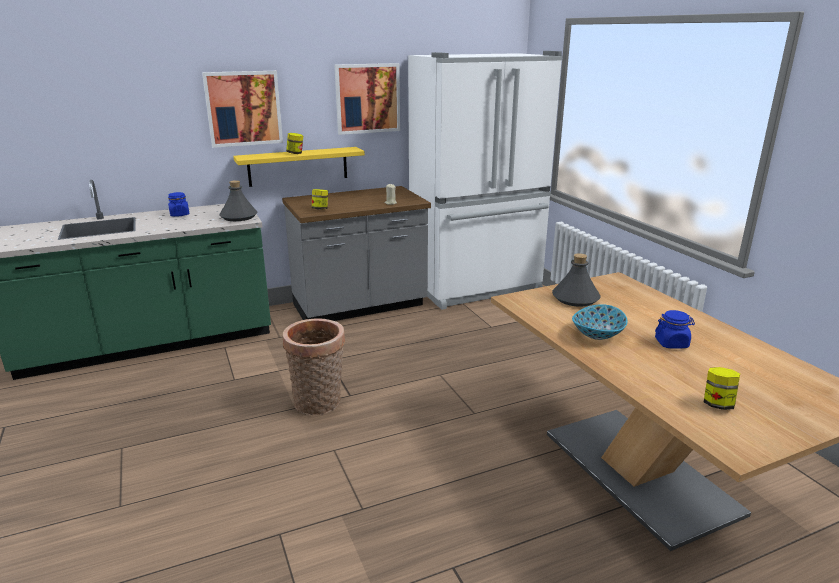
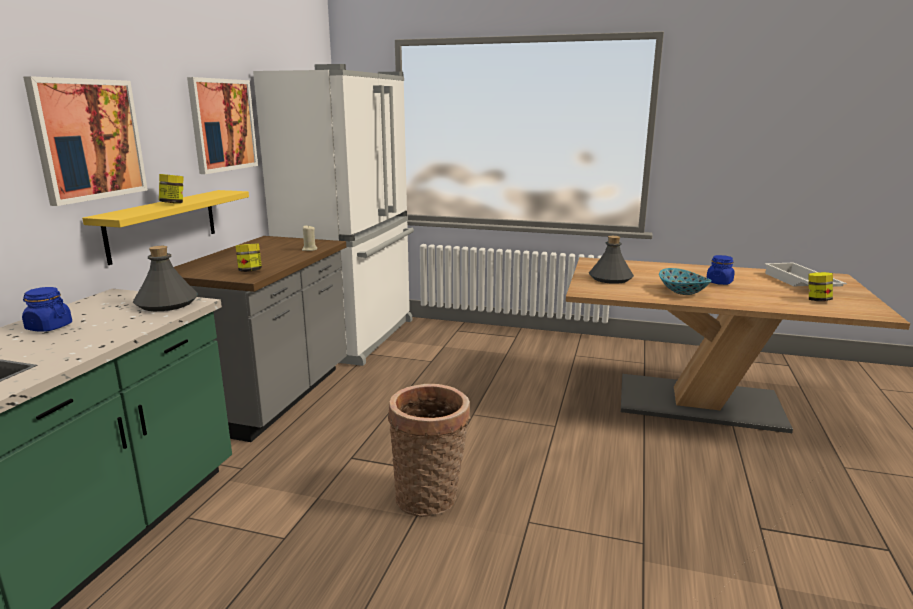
camera: 50 degrees left, 5 degrees down
none -> white tray [765,263,847,287]

